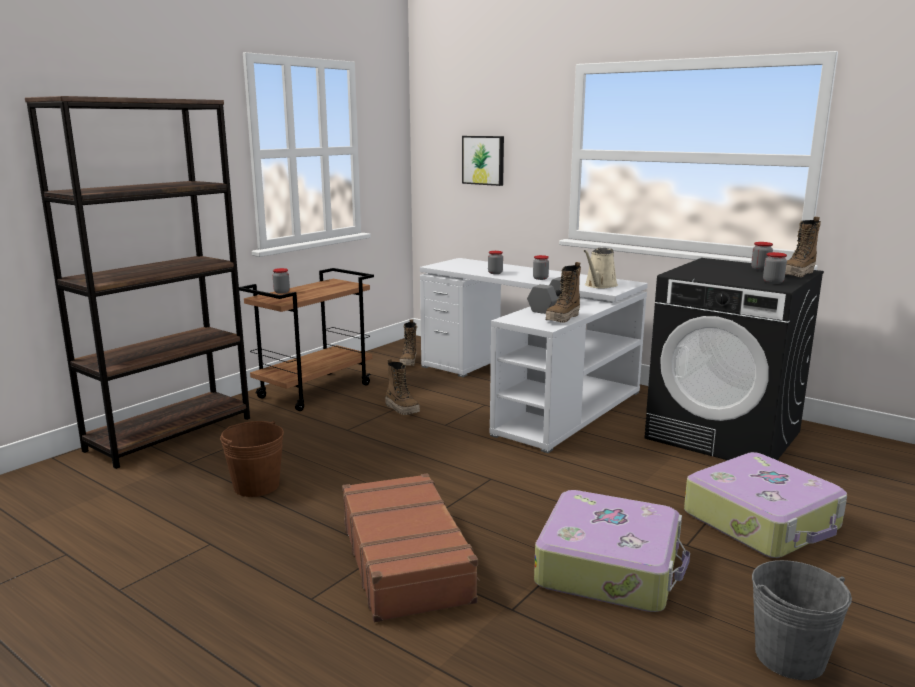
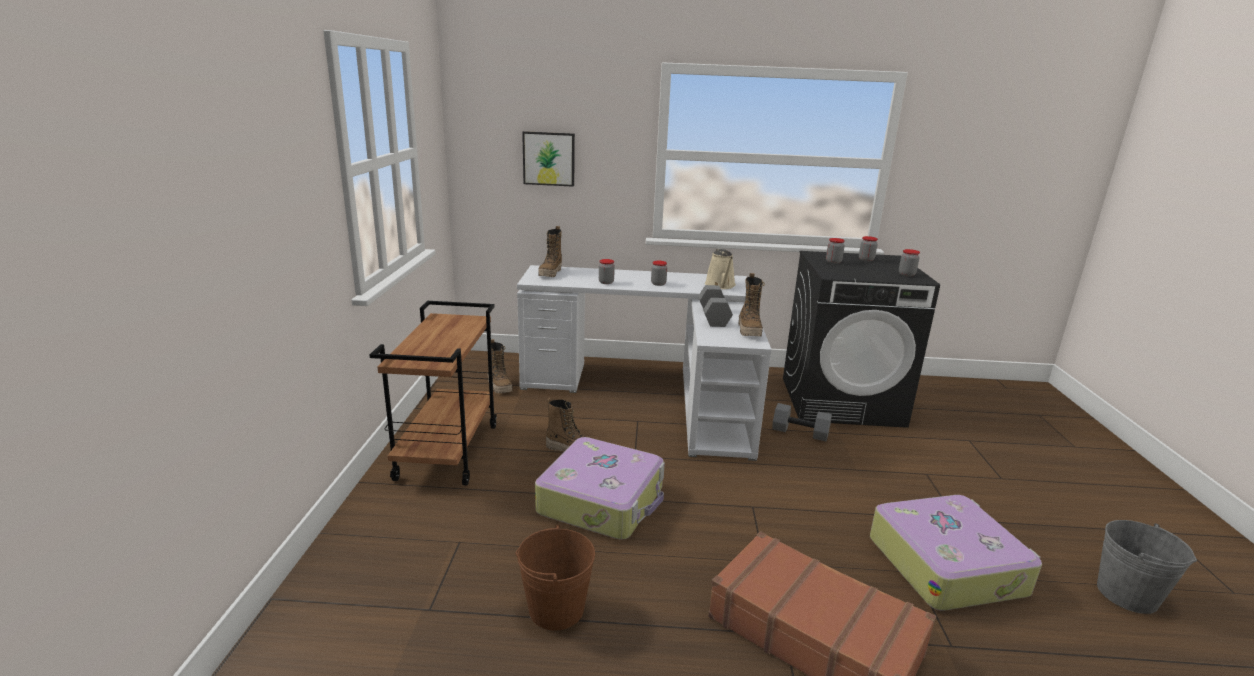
camera: 35 degrees left, 5 degrees up
brown bookcase [25,96,250,469] -> none
jar [273,268,290,294] -> jar moved to [826,238,845,264]
suitcase [684,452,847,558] -> suitcase moved to [535,437,665,540]
boot [785,216,821,277] -> boot moved to [538,226,562,277]
none -> grey dumbbell [773,403,832,441]

